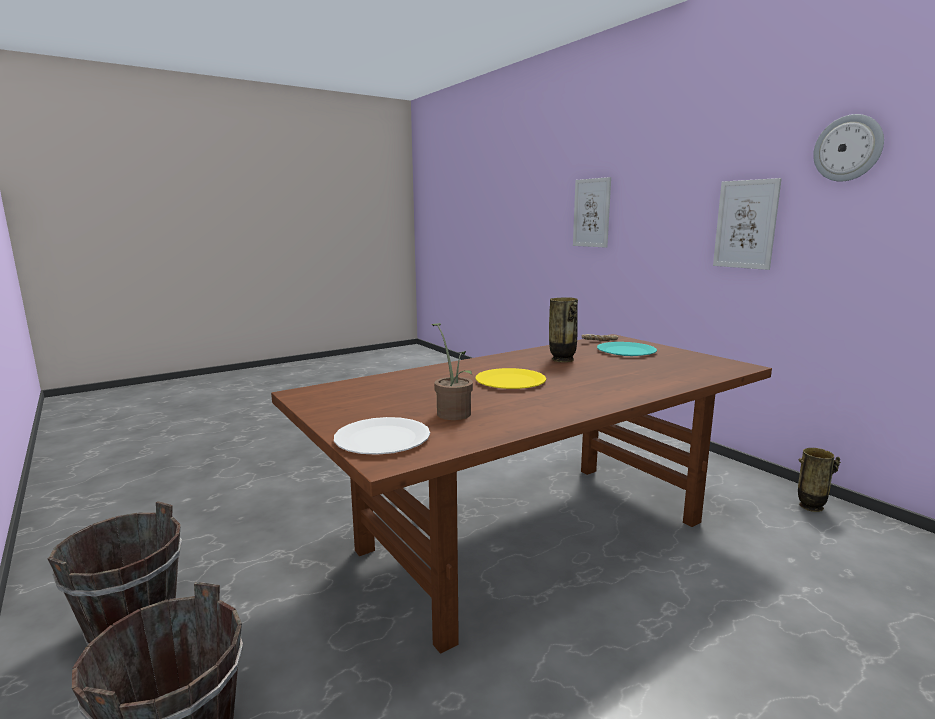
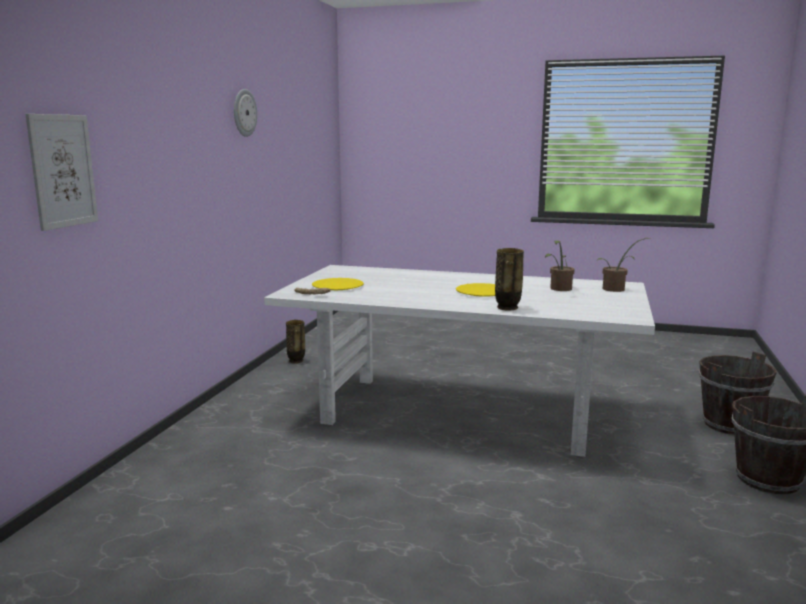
camera: 130 degrees left, 0 degrees up
brown dining table [271,334,772,654] -> white dining table [264,265,655,457]
white plate [334,417,430,455] -> potted plant [597,238,652,292]
vase [549,297,578,362] -> vase moved to [495,248,524,311]
turquoise plate [597,342,657,356] -> yellow plate [312,278,364,290]
picture [713,178,782,270] -> none

